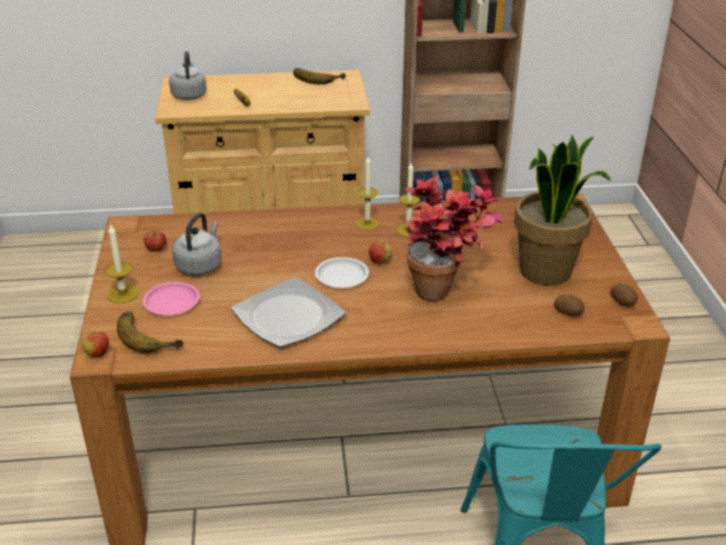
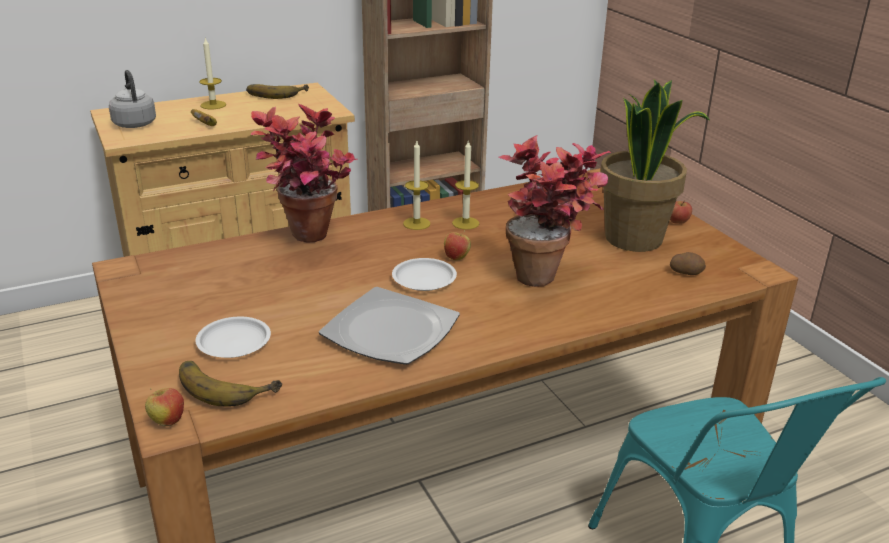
camera: 20 degrees left, 5 degrees down
candle [105,223,139,303] -> candle moved to [199,38,226,109]
pink plate [143,282,200,315] -> white plate [195,317,271,358]
apple [144,231,167,252] -> apple moved to [670,200,692,224]
grey kettle [172,213,222,275] -> none
potato [610,284,638,307] -> none
none -> potted plant [251,104,358,243]

